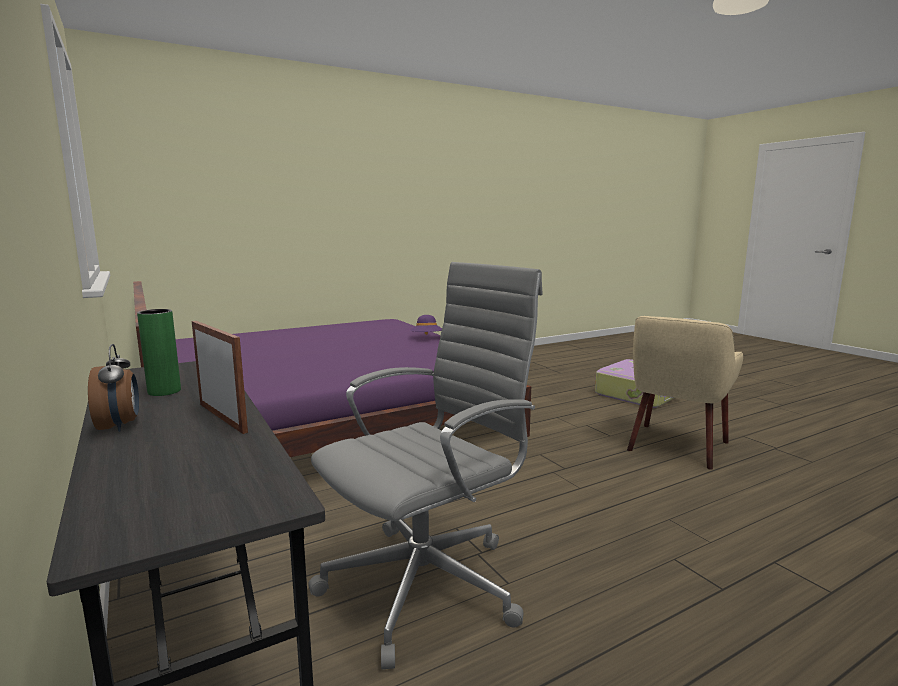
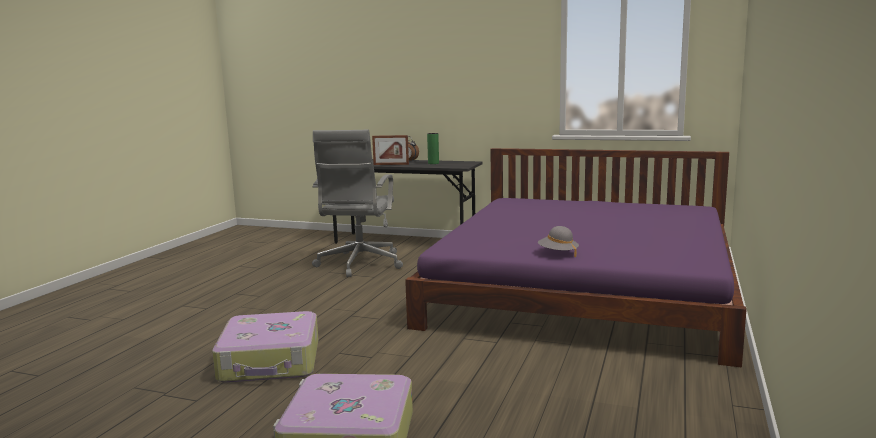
camera: 140 degrees right, 0 degrees up
purple hat [410,315,442,335] -> grey hat [538,226,579,257]
beige armchair [627,316,743,470] -> suitcase [212,311,319,383]

